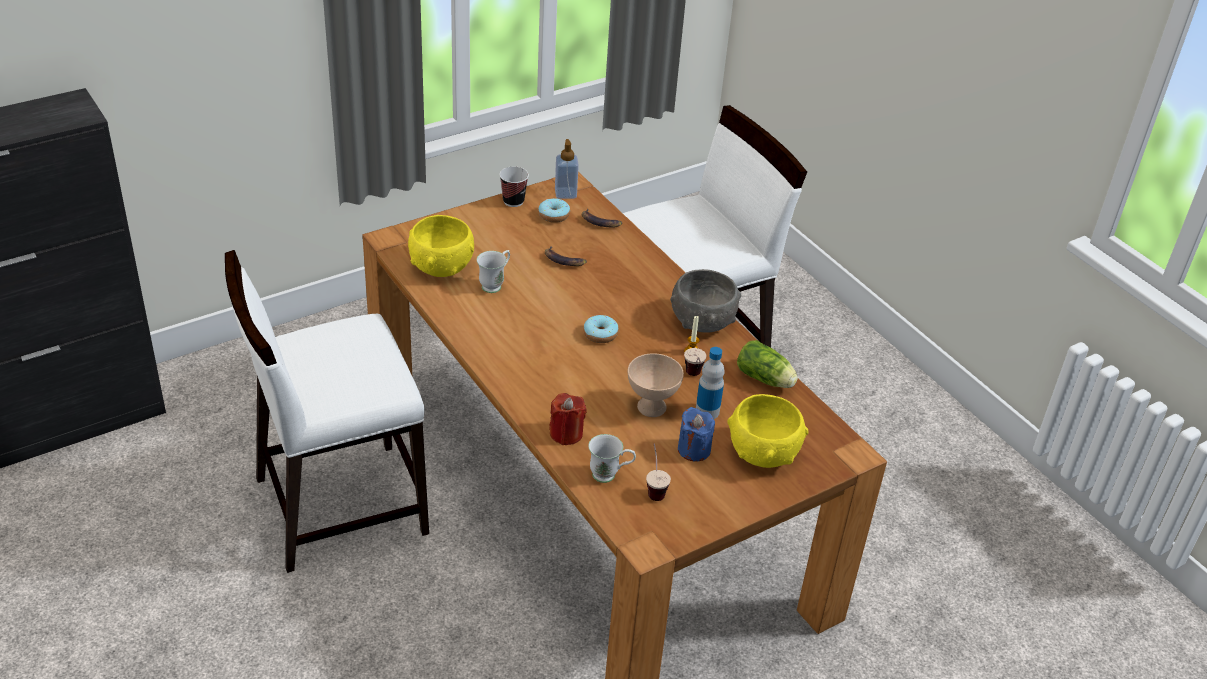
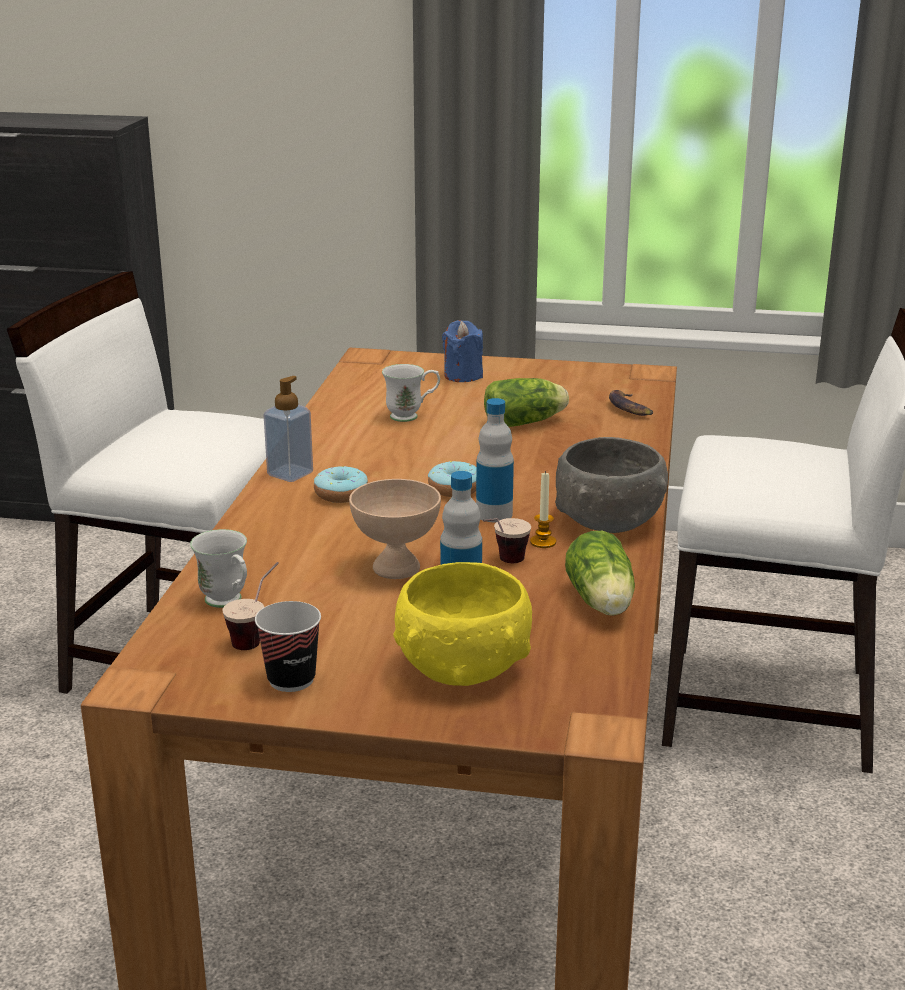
camera: 45 degrees right, 15 degrees down
yellow bowl [408,215,474,277] -> none
cup [499,167,529,207] -> cup moved to [255,601,321,692]
donut [538,198,570,223] -> donut moved to [314,466,368,503]
banana [545,246,587,266] -> lettuce [484,378,569,427]
red candle [549,393,587,445] -> none
soap dispenser [555,139,579,199] -> soap dispenser moved to [263,376,313,482]
blue candle [678,407,715,461] -> blue candle moved to [442,320,483,382]
none -> bottle [476,398,514,522]

